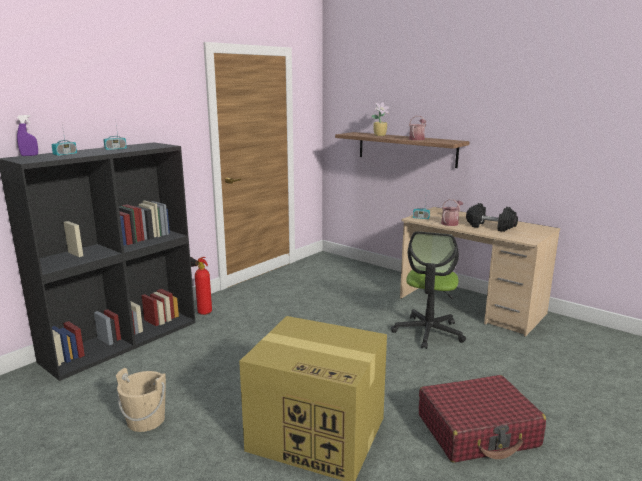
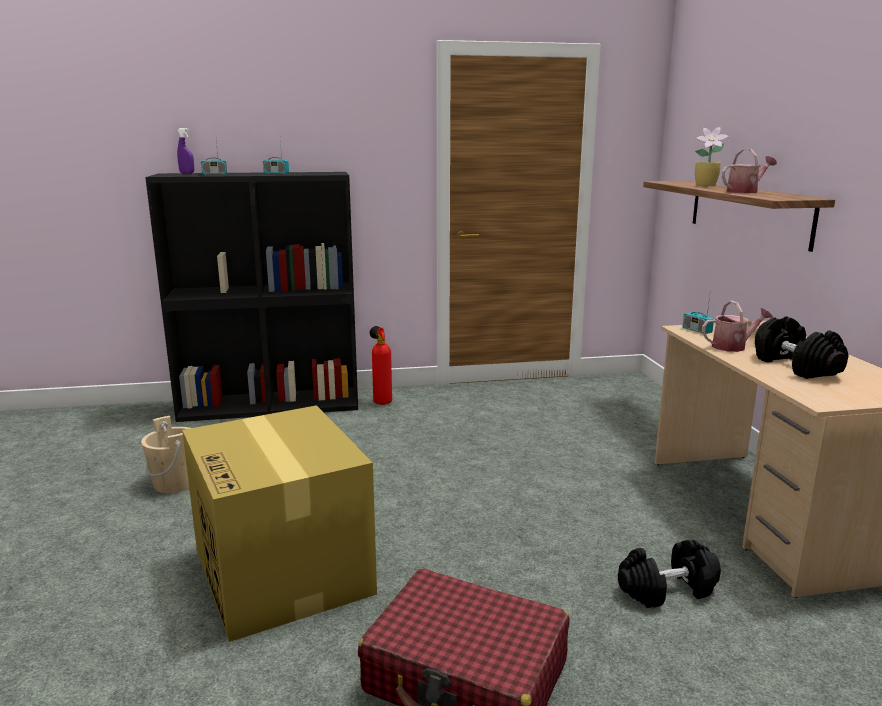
camera: 40 degrees right, 0 degrees up
office chair [391,231,466,349] -> none
none -> black dumbbell [618,540,721,608]

